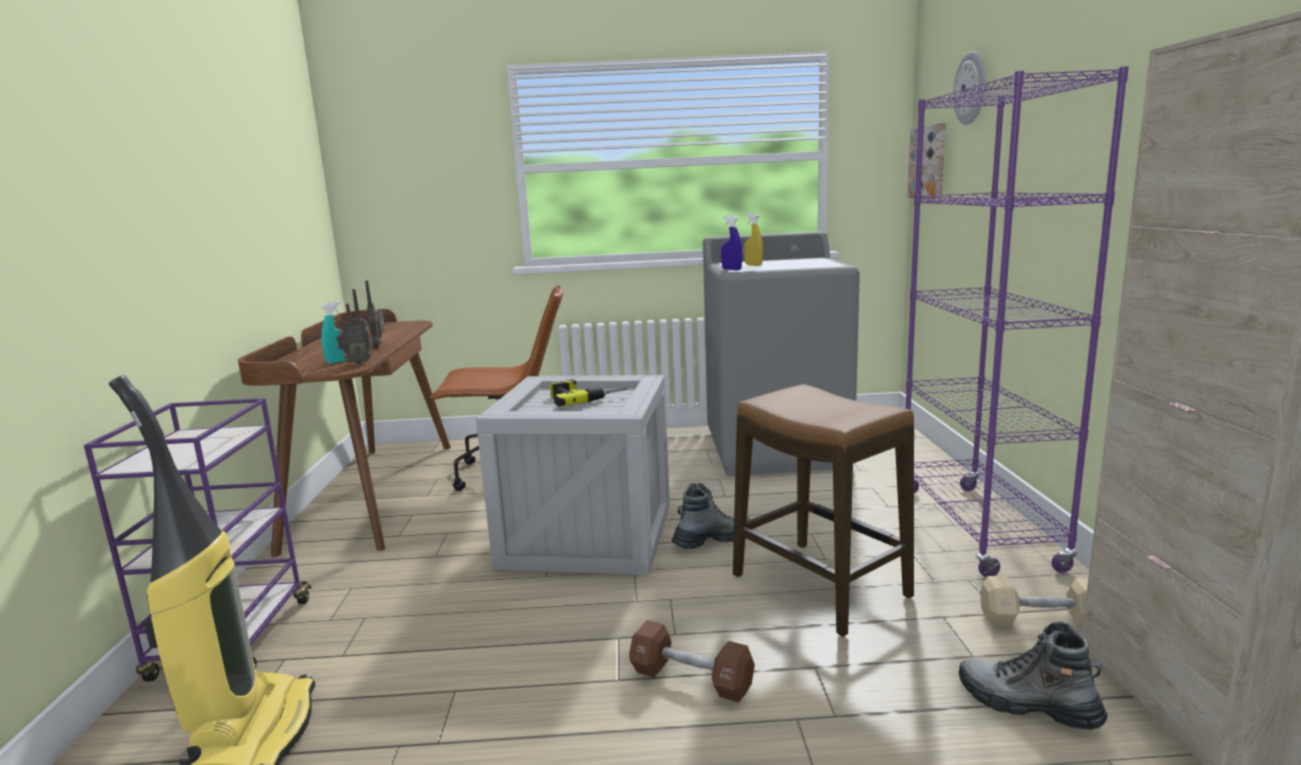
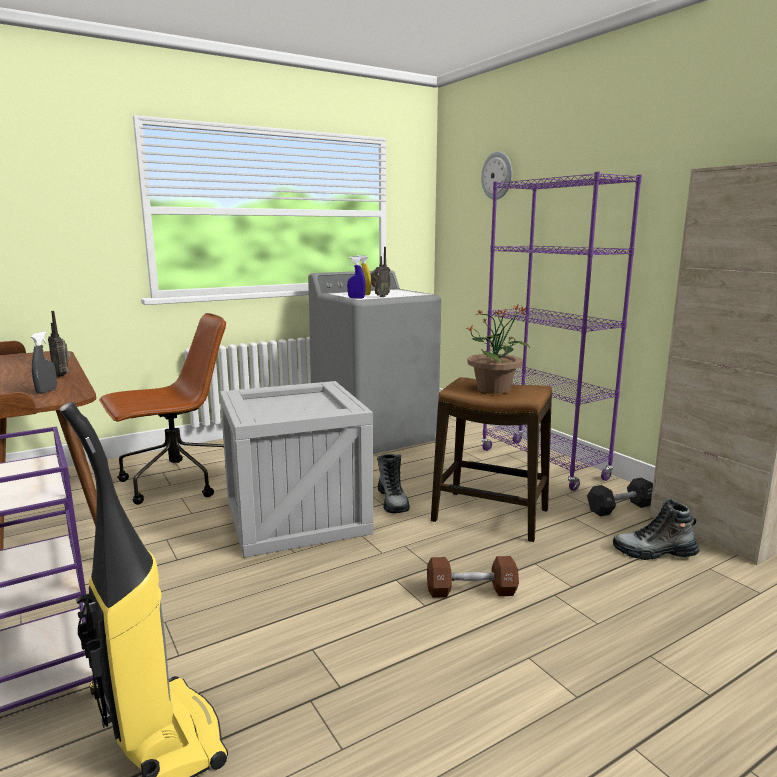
camera: 30 degrees left, 0 degrees up
turquoise spray bottle [321,302,347,364] -> grey spray bottle [31,331,57,394]
radio [336,289,372,364] -> radio moved to [371,247,390,297]
power drill [550,379,627,407] -> none
boot [671,483,750,549] -> boot turned 135 degrees clockwise [377,454,410,513]
picture [907,123,946,199] -> none
beige dumbbell [980,576,1088,629] -> black dumbbell [587,477,653,516]
none -> potted plant [467,303,530,394]

